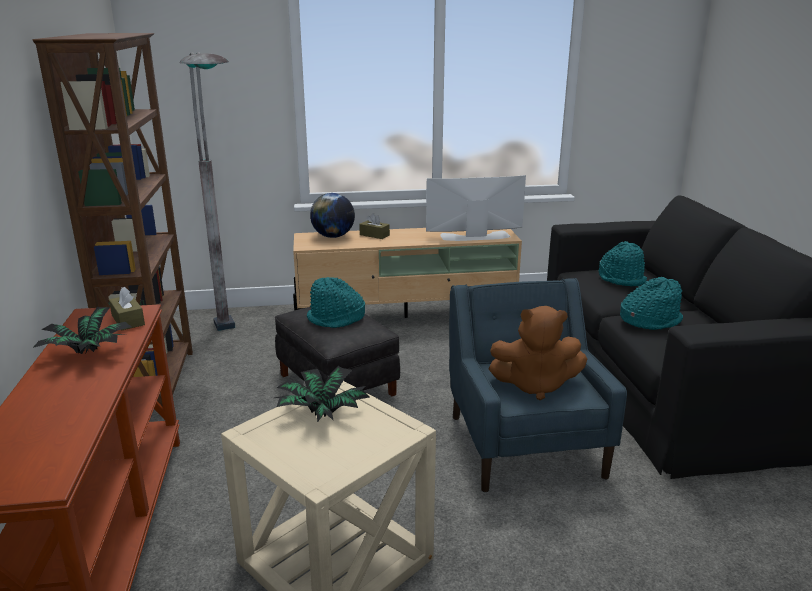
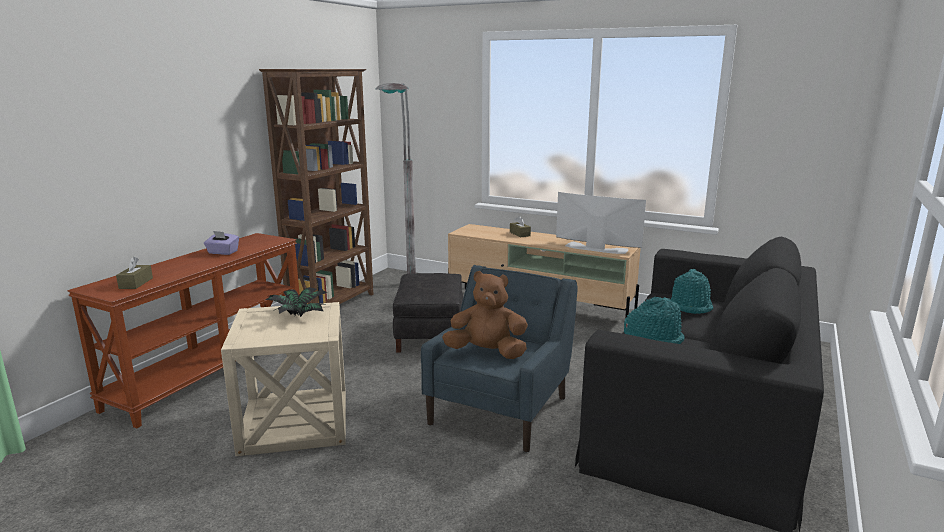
camera: 35 degrees right, 5 degrees down
potted plant [33,306,132,354] -> purple tissue box [204,231,239,255]
brown tissue box [109,287,145,330] -> brown tissue box moved to [116,256,153,289]
turquoise hat [307,277,365,328] -> none
globe [310,193,355,238] -> none
brown plush toy [488,306,587,400] -> brown plush toy turned 150 degrees clockwise [442,271,528,359]

